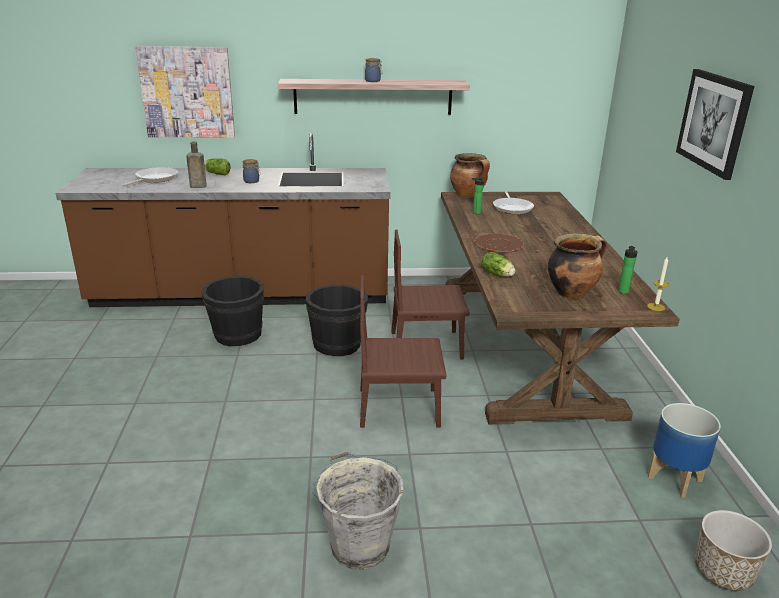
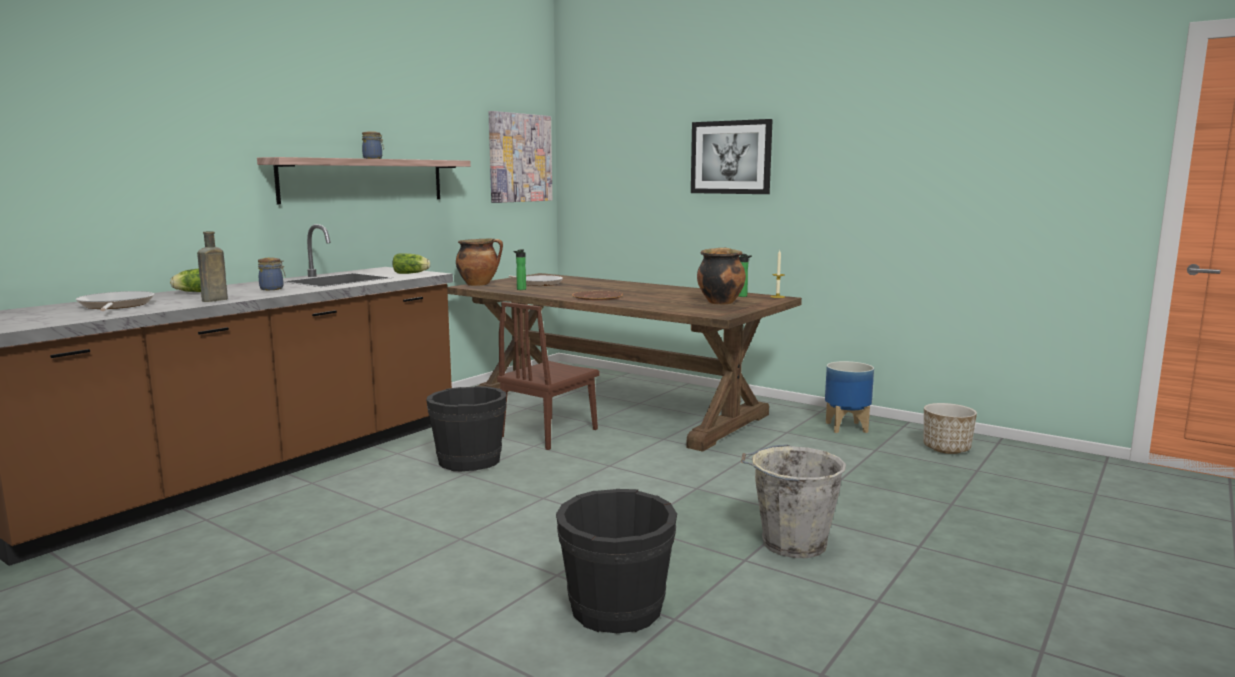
camera: 50 degrees left, 15 degrees down
picture [135,46,235,137] -> picture moved to [488,111,552,203]
black bucket [201,276,264,347] -> black bucket moved to [556,489,677,633]
brown chair [360,275,446,428] -> none
lettuce [482,252,515,277] -> lettuce moved to [393,253,430,274]

